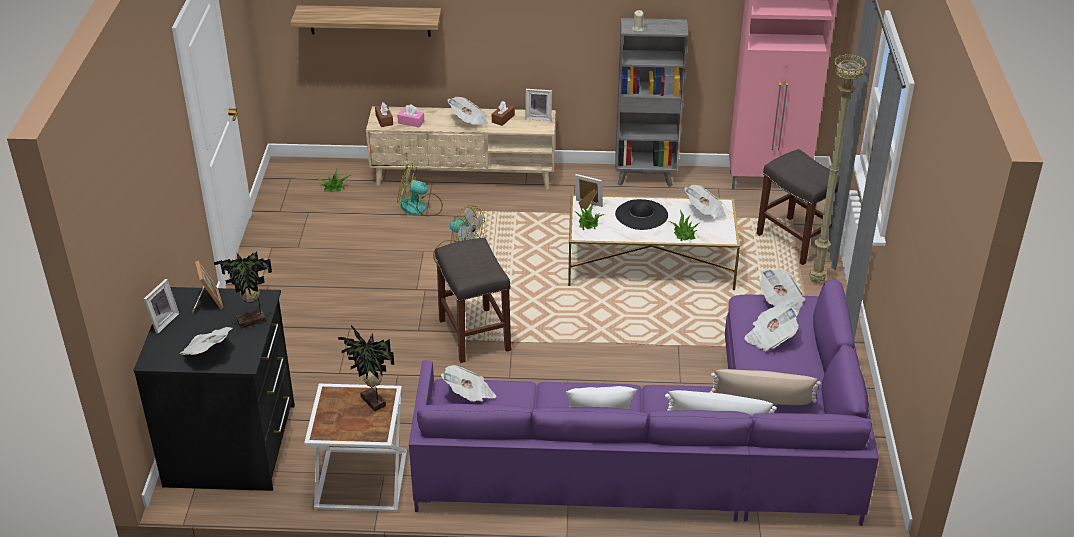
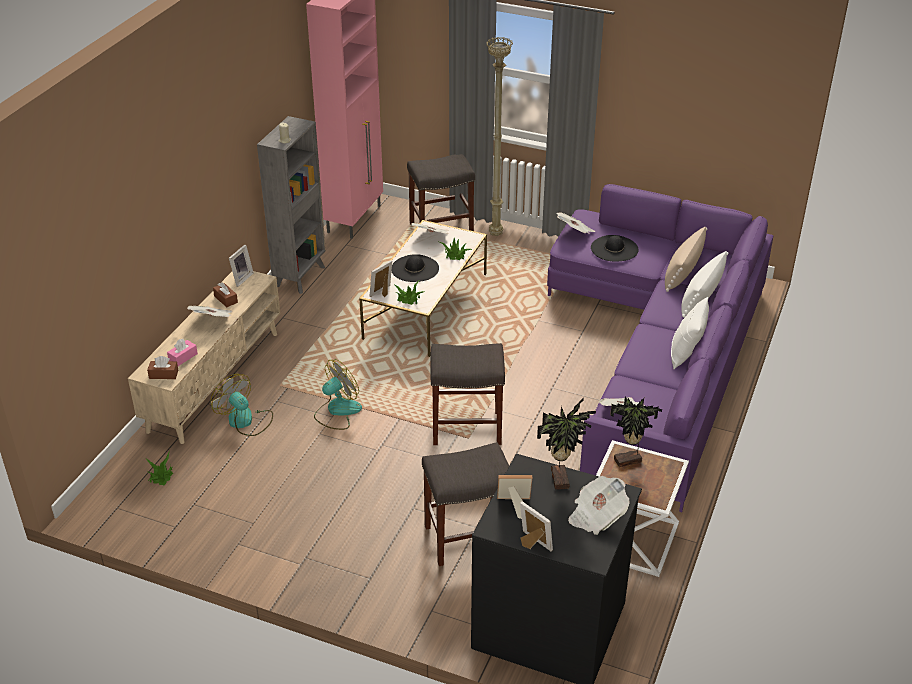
camera: 70 degrees left, 0 degrees up
shelf [290,5,441,37] -> none
fan [397,163,443,216] -> fan turned 105 degrees clockwise [211,374,273,436]
newspaper [744,305,798,351] -> black hat [591,235,639,262]
none -> grey stool [422,442,509,566]

